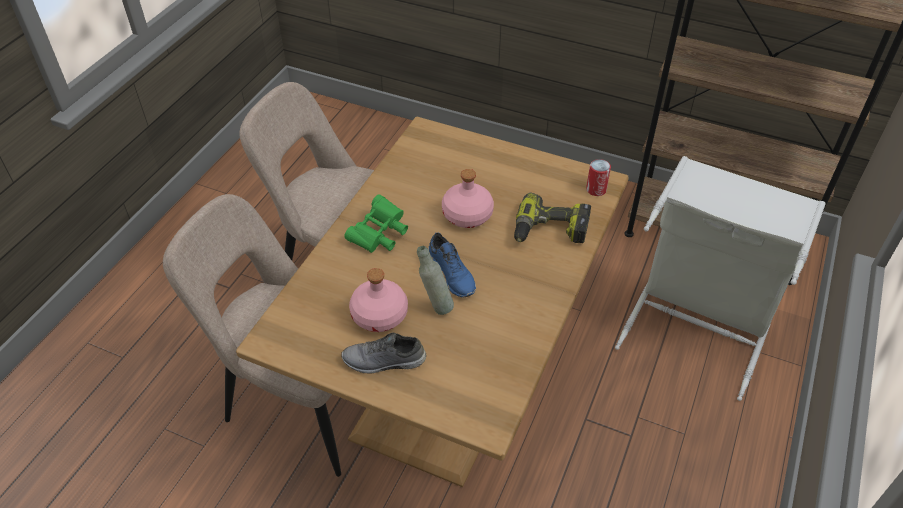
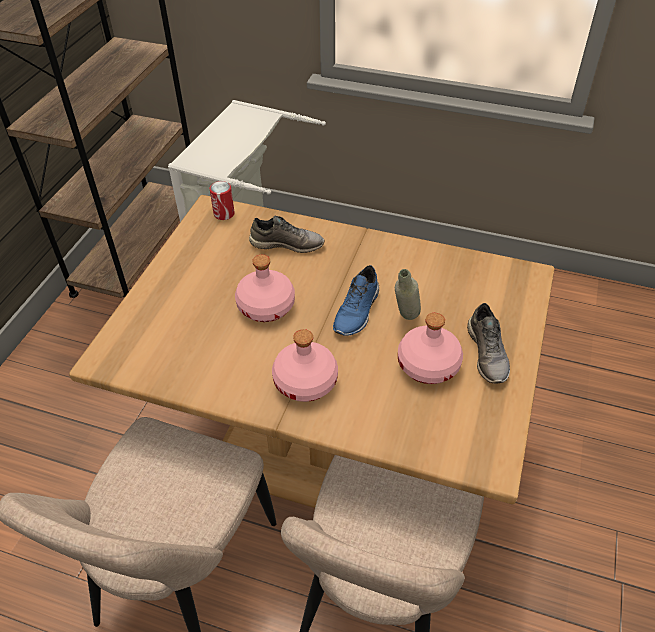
camera: 95 degrees left, 0 degrees up
green binoculars [344,194,408,253] -> pink bottle [272,329,338,402]
blue shoe [428,232,476,297] -> blue shoe turned 150 degrees clockwise [333,265,379,336]
power drill [514,193,591,243] -> grey shoe [249,216,324,253]

